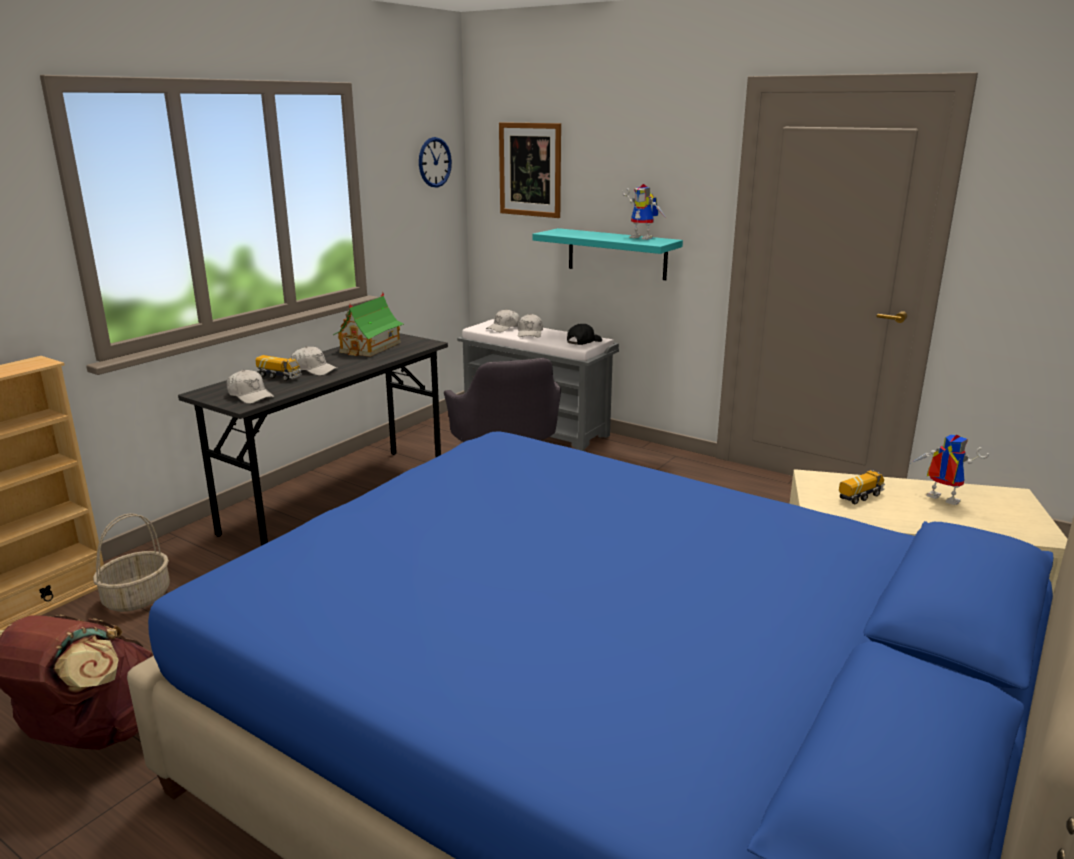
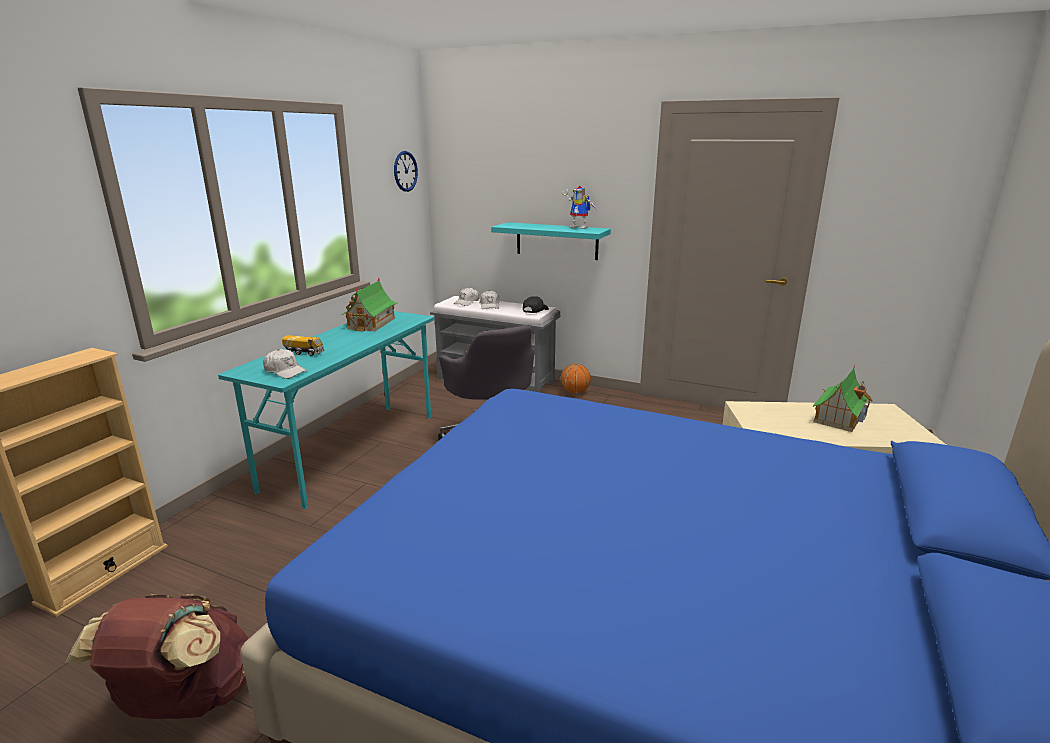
camera: 10 degrees left, 0 degrees up
basket [93,513,170,612] -> none
grey desk [178,333,448,546] -> turquoise desk [218,311,434,509]
white cap [291,346,338,376] -> none
picture [499,122,561,218] -> none
toy truck [839,470,885,505] -> none
toy robot [911,434,989,505] -> toy house [813,364,873,432]
none -> basketball [561,364,591,394]

